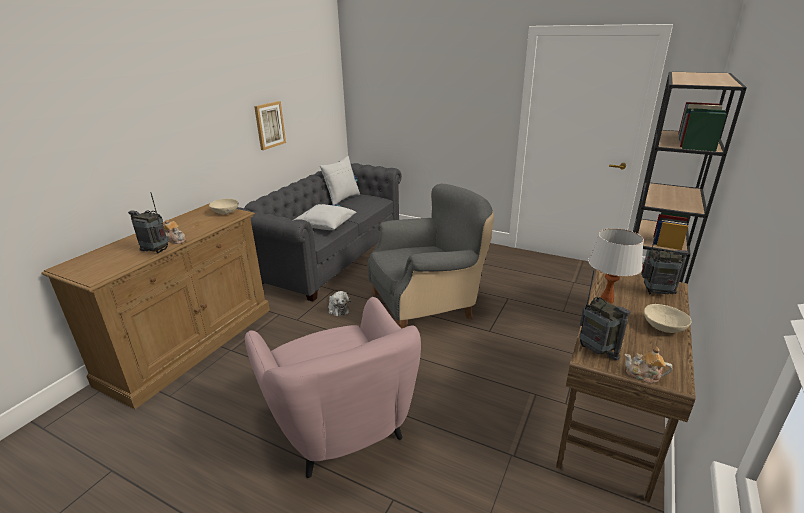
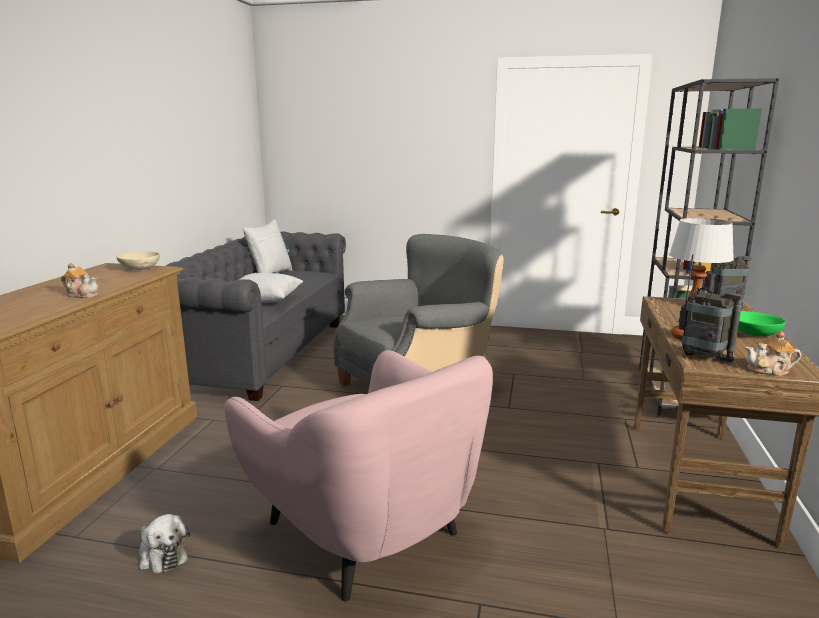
camera: 15 degrees left, 10 degrees down
radio [128,192,168,253] -> none
picture [254,101,286,150] -> none
plush toy [328,291,351,317] -> plush toy moved to [139,514,190,573]
beige bowl [644,304,691,333] -> green bowl [738,311,786,336]

